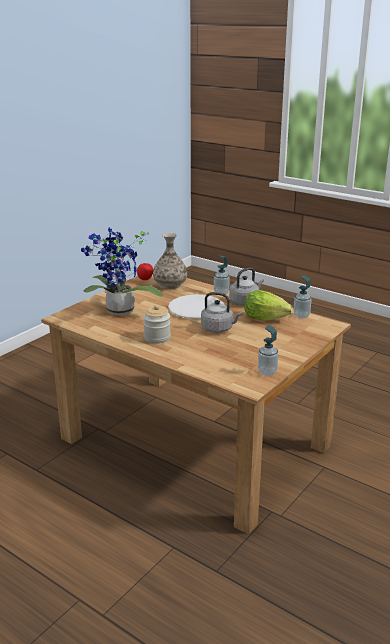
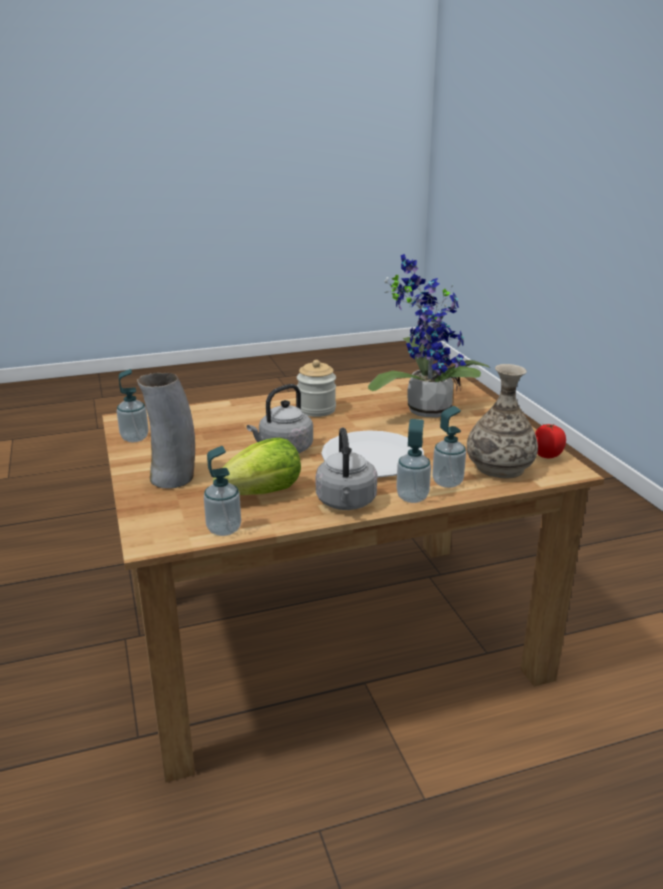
camera: 125 degrees right, 0 degrees up
none -> vase [137,373,195,489]
none -> soap dispenser [432,406,466,488]

